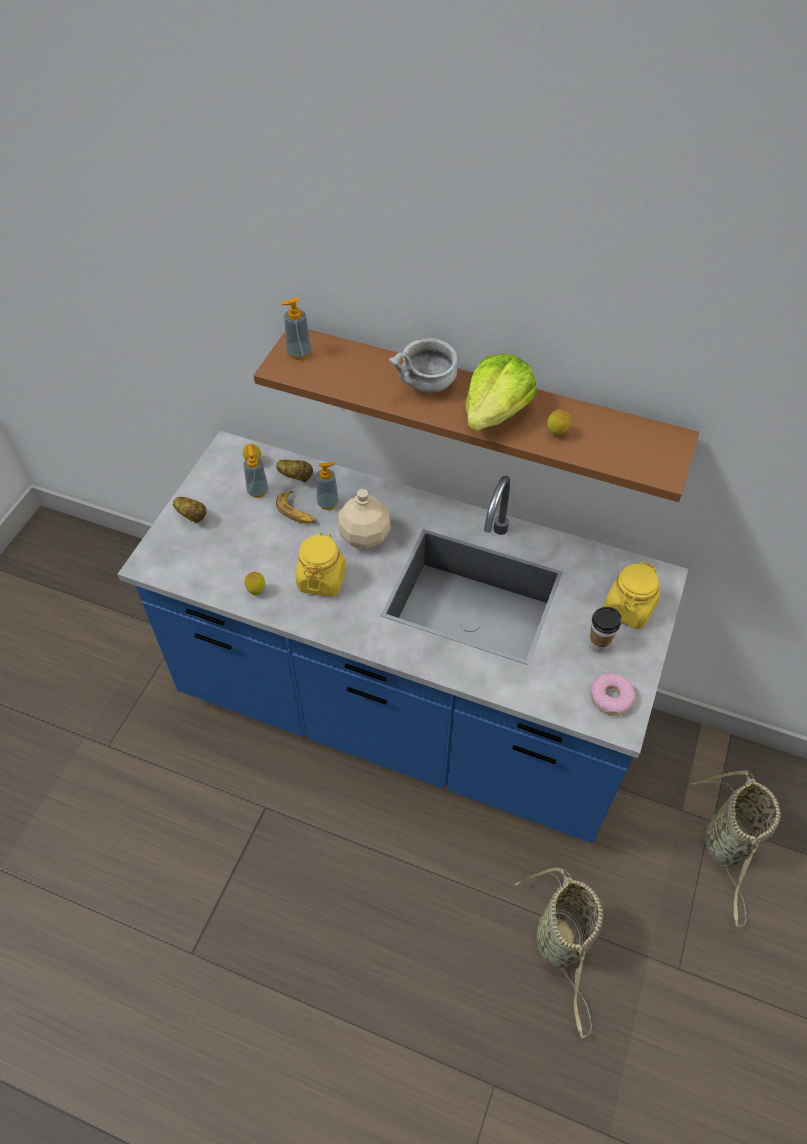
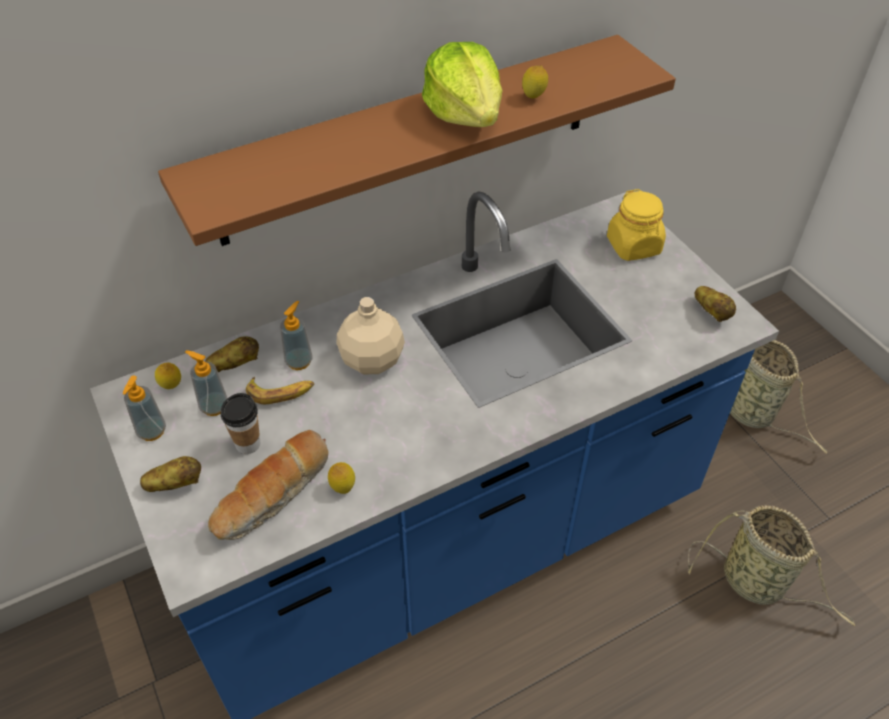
camera: 50 degrees left, 5 degrees down
soap dispenser [281,297,311,360] -> soap dispenser moved to [123,375,166,441]
yellow jar [296,532,346,597] -> none
grey bowl [389,338,457,393] -> none
cup [589,607,621,653] -> cup moved to [221,393,261,454]
donut [590,673,635,716] -> potato [694,286,736,322]
none -> bread [208,430,329,540]

